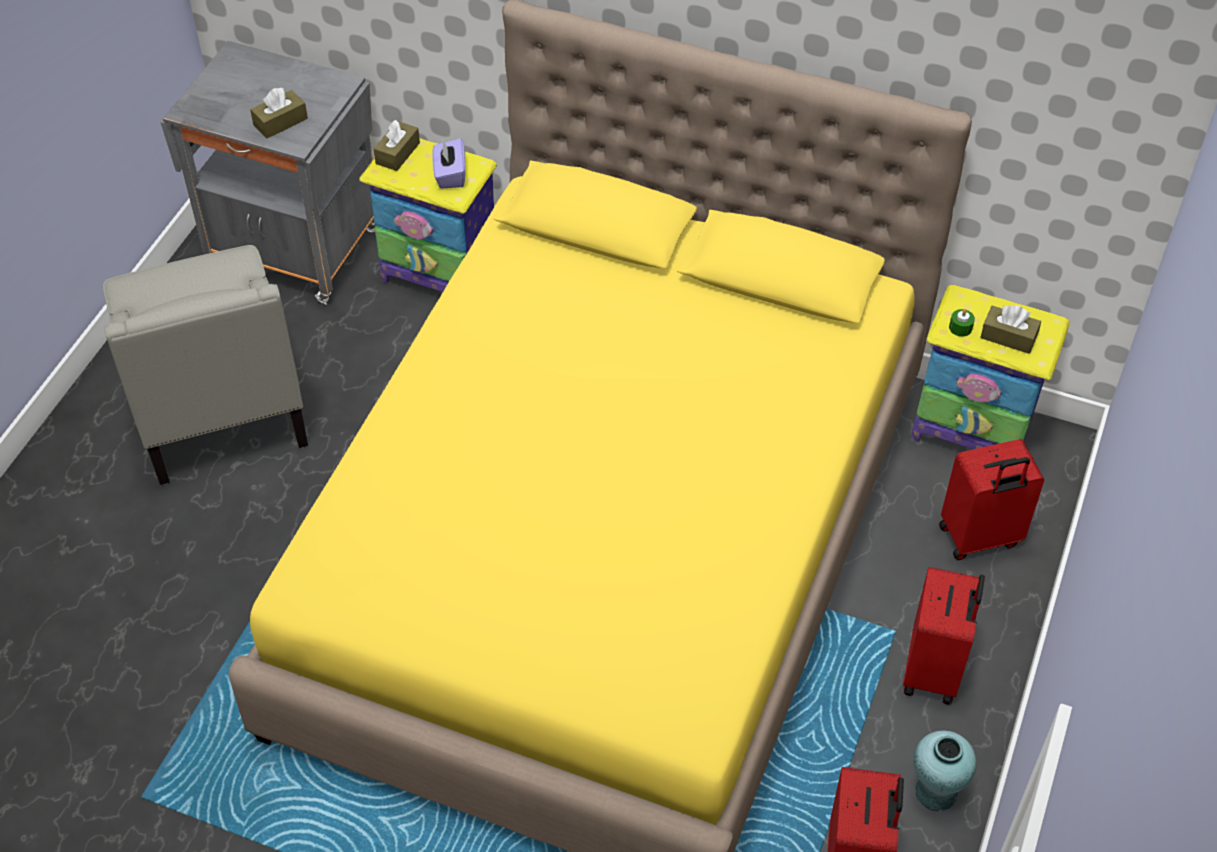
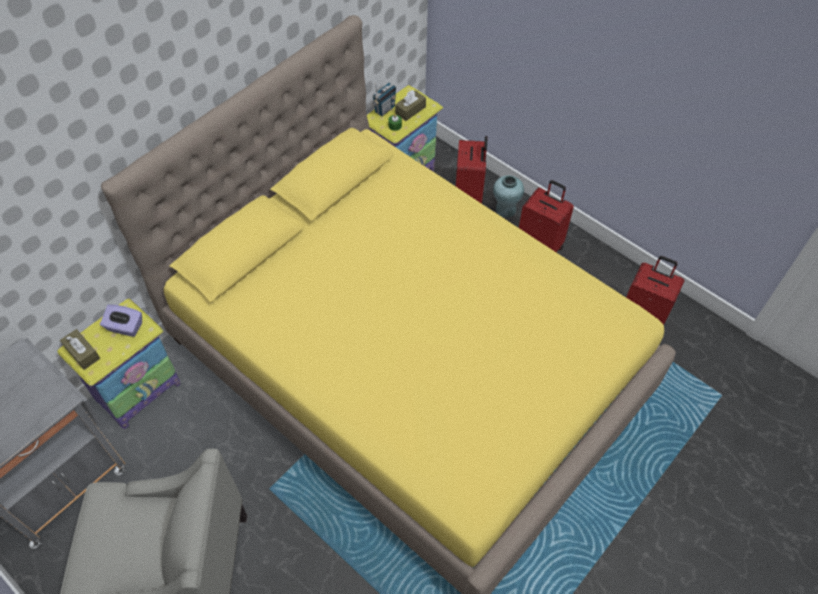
camera: 70 degrees left, 5 degrees up
brown tissue box [250,88,308,138] -> none
turquoise vase [913,730,976,812] -> turquoise vase moved to [493,175,524,218]
none -> radio [371,83,396,116]

